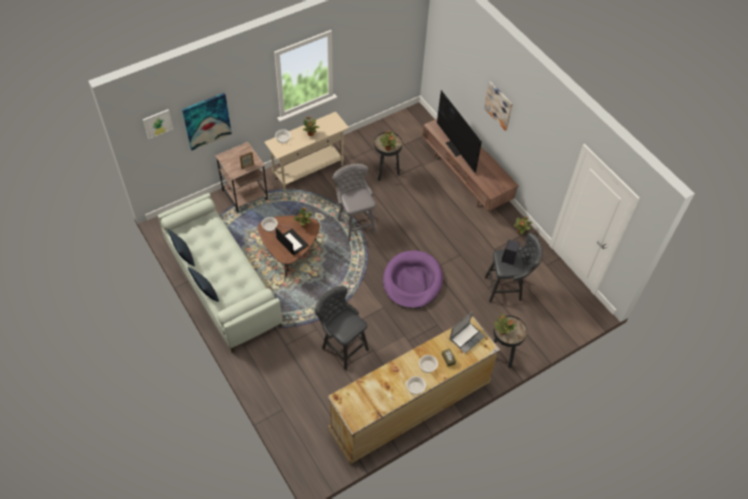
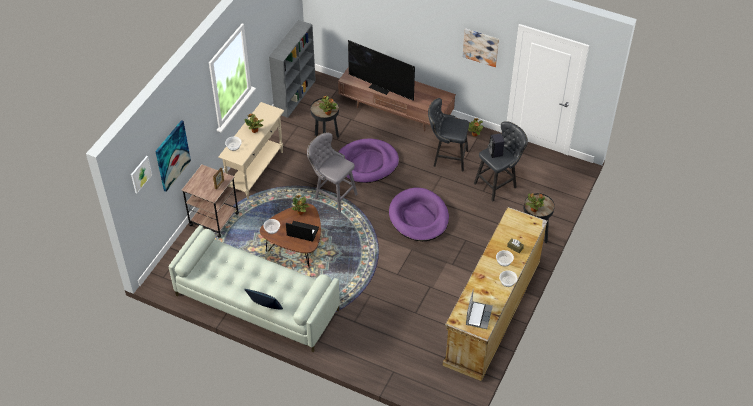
camera: 30 degrees left, 5 degrees down
blue pillow [168,229,195,266] -> none
grey stool [315,286,369,370] -> grey stool moved to [428,98,469,171]
laptop [450,311,485,354] -> laptop moved to [466,289,493,329]
picture [484,81,513,131] -> picture moved to [462,28,499,67]
none -> grey bookcase [269,20,316,118]
none -> purple dog bed [338,138,399,183]

